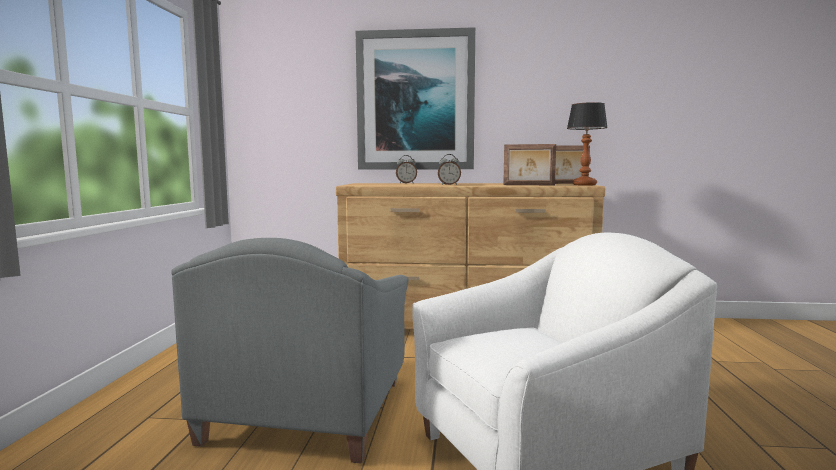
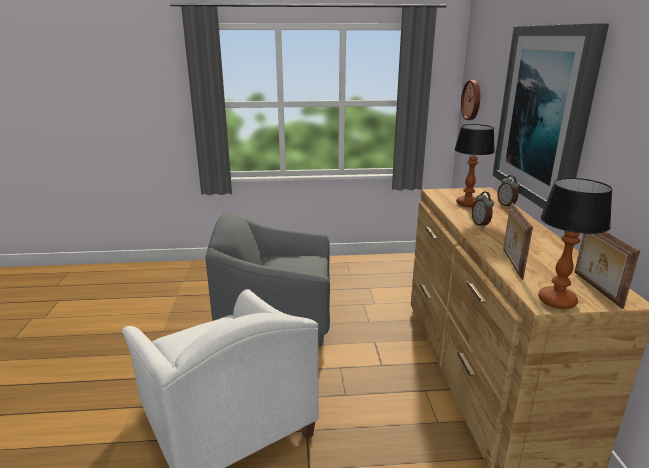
camera: 80 degrees right, 15 degrees up
none -> table lamp [454,124,495,207]
none -> wall clock [461,80,480,120]

